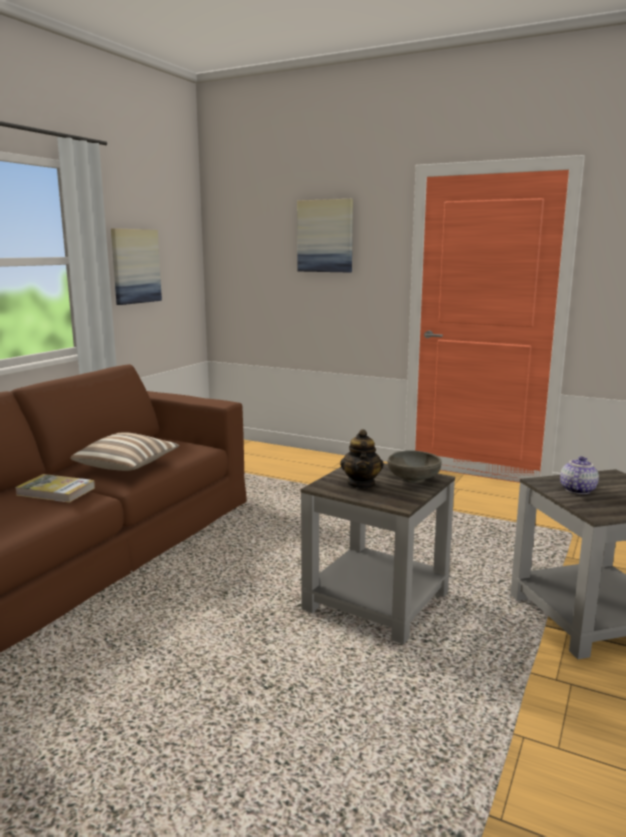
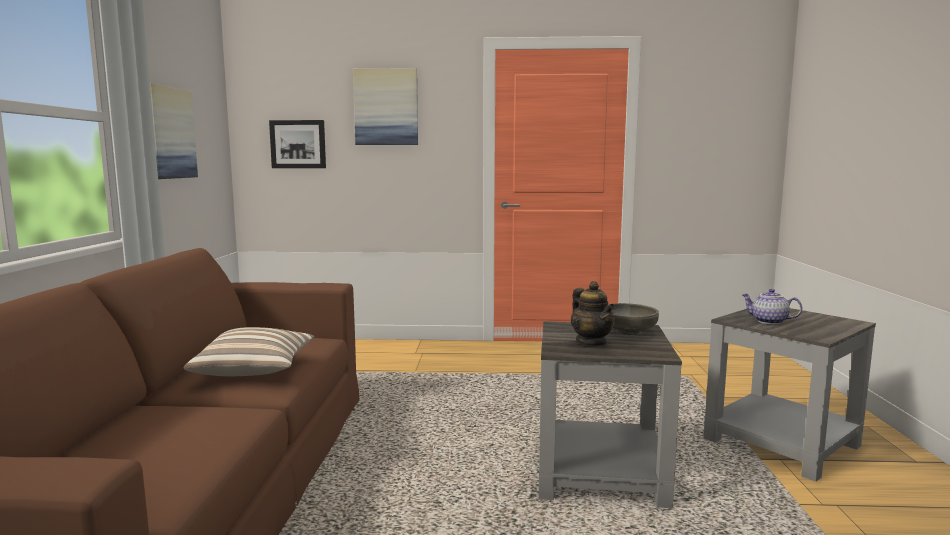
camera: 25 degrees left, 5 degrees down
book [15,474,95,503] -> none
teapot [560,457,599,494] -> teapot turned 60 degrees counterclockwise [741,289,802,324]
none -> picture [269,120,326,168]

